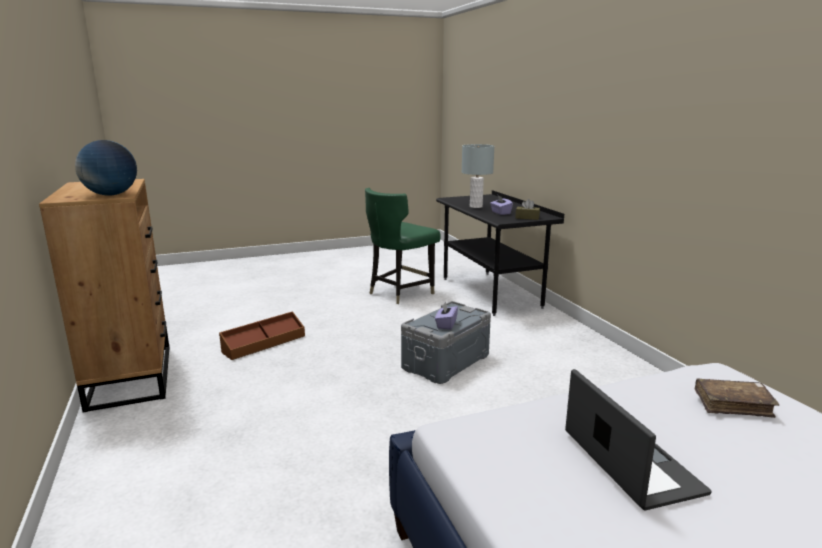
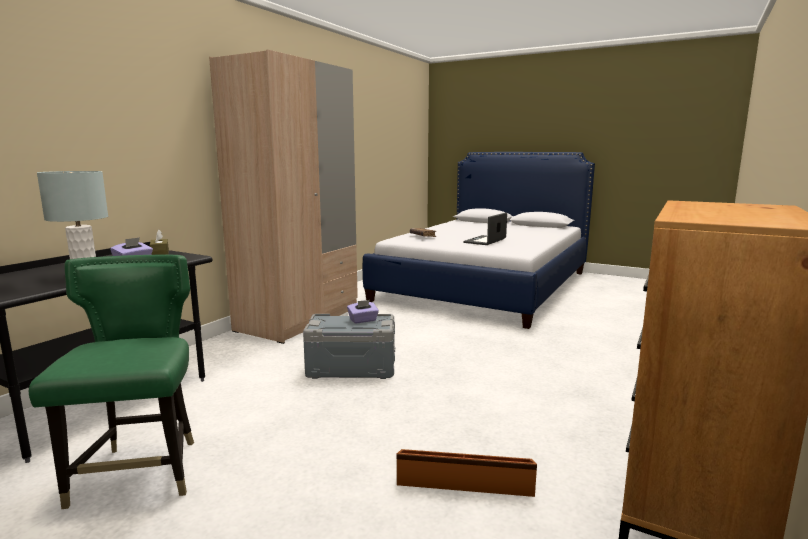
camera: 130 degrees left, 5 degrees down
globe [75,140,137,196] -> none
green chair [365,188,441,304] -> green chair turned 105 degrees counterclockwise [29,255,194,509]
none -> beige wardrobe [209,49,358,344]

